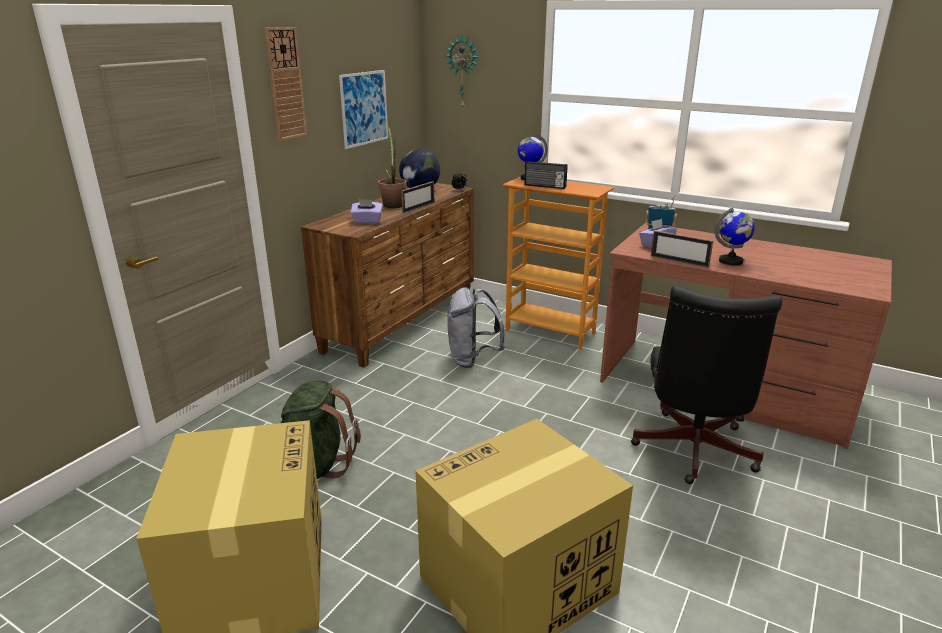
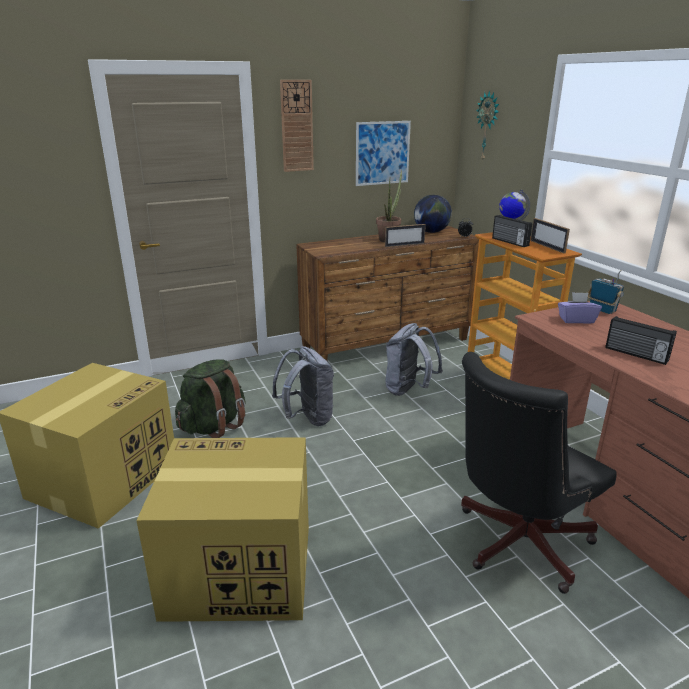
camera: 35 degrees right, 0 degrees up
purple tissue box [350,199,383,224] -> none
picture frame [651,230,713,268] -> picture frame moved to [531,218,570,254]
globe [714,208,755,266] -> radio [605,316,677,365]
none -> grey backpack [272,346,334,426]

